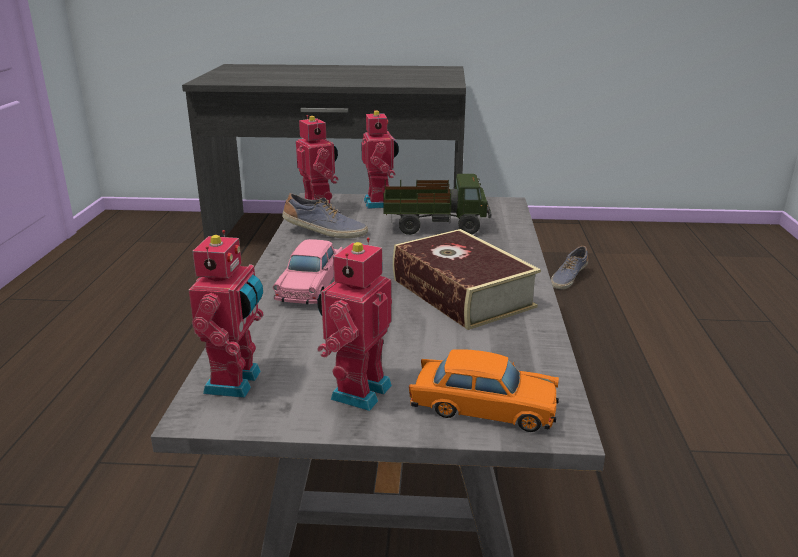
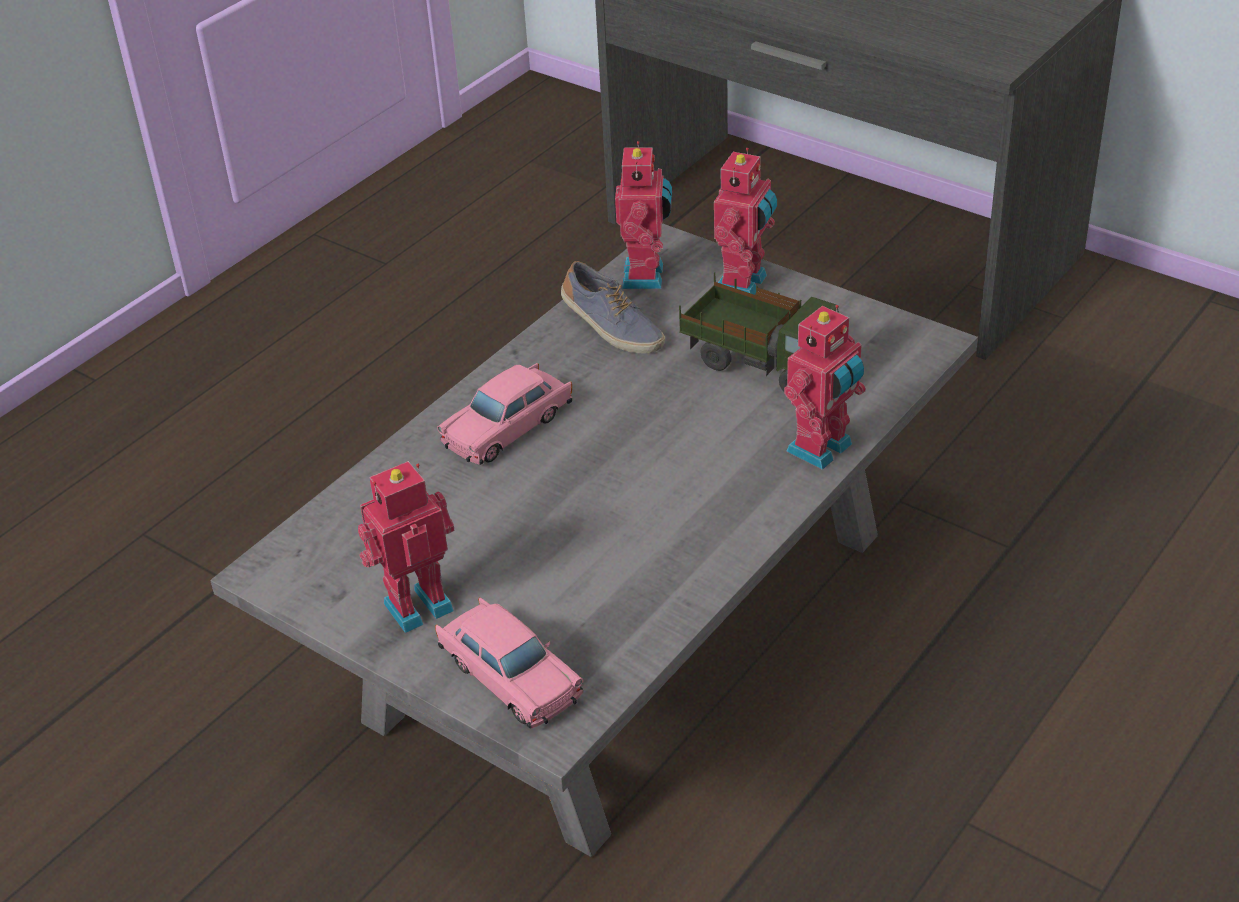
camera: 35 degrees right, 15 degrees up
toy robot [189,230,264,398] -> toy robot moved to [784,305,866,470]
book [393,229,541,330] -> none
orange toy car [409,349,559,432] -> pink toy car [435,597,584,728]
shoe [551,246,588,290] -> none

